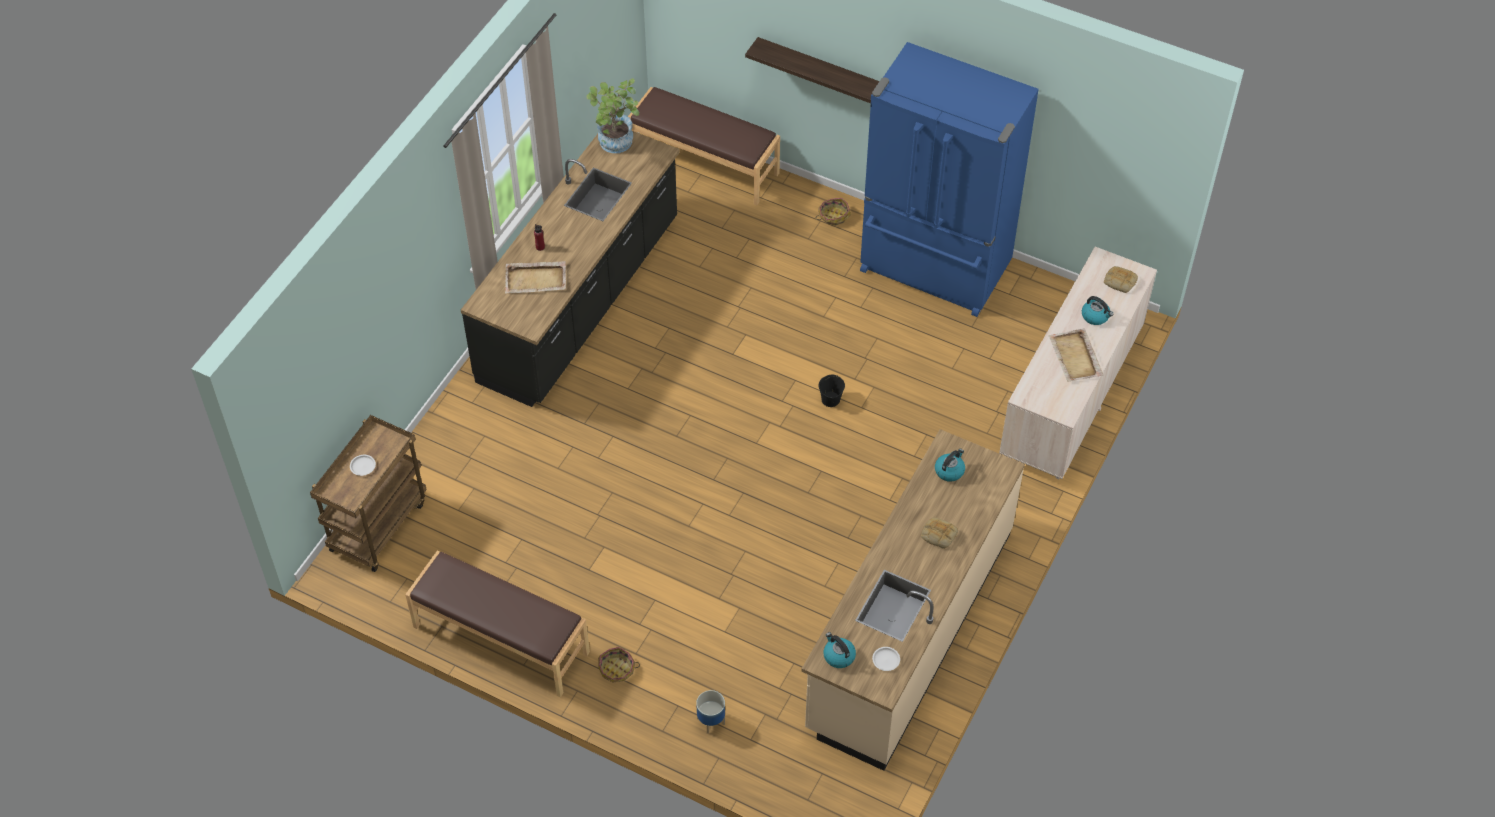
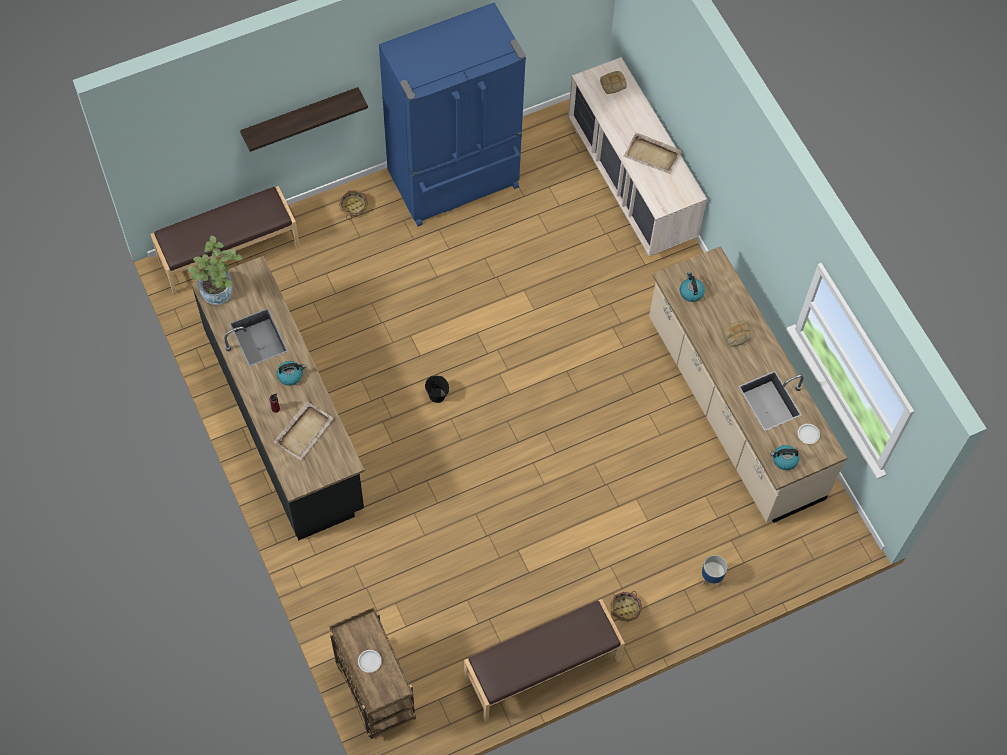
camera: 55 degrees left, 10 degrees up
black bucket [818,374,845,407] -> black bucket moved to [425,376,449,403]
kettle [1082,296,1113,325] -> kettle moved to [277,361,306,386]

